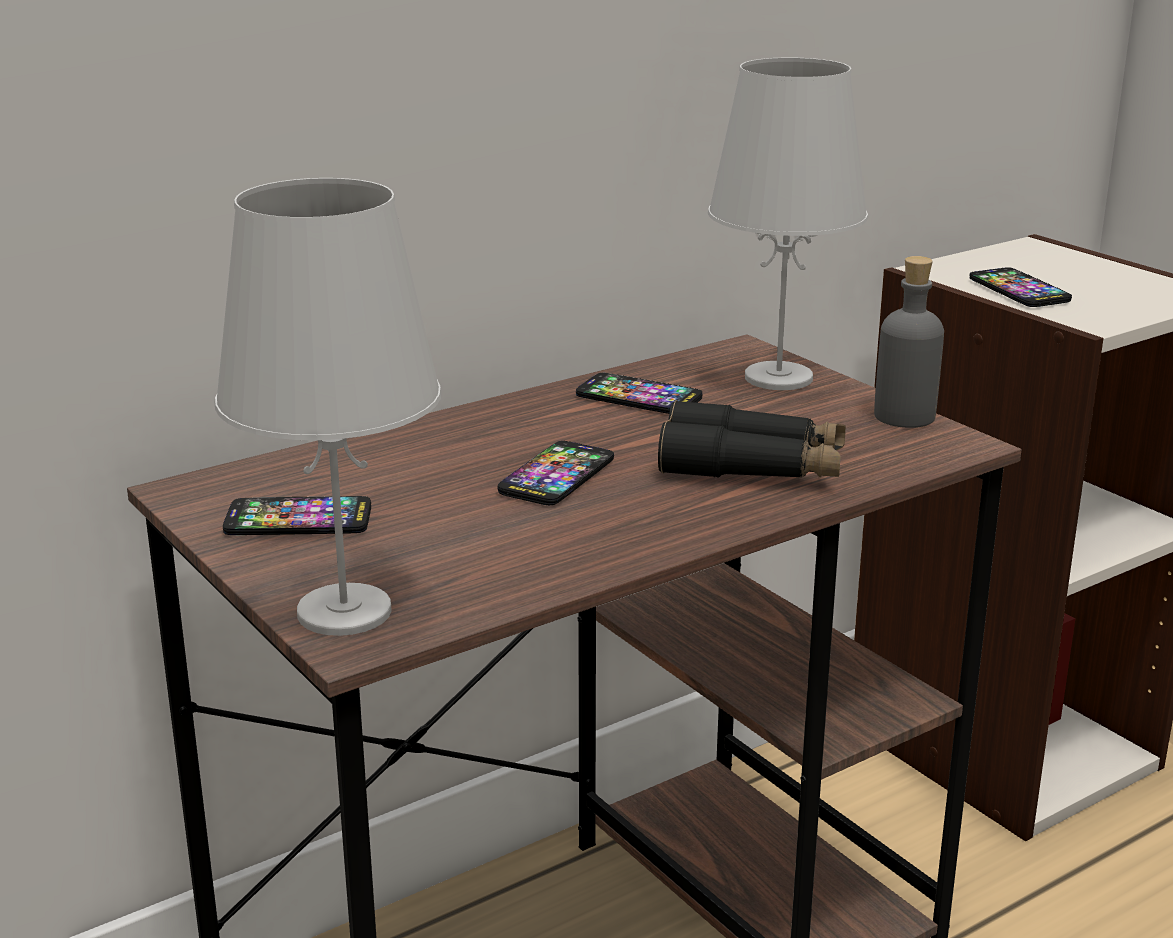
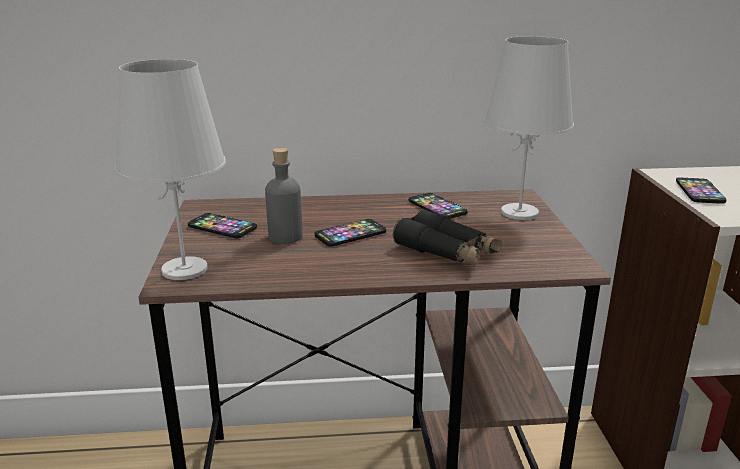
camera: 30 degrees right, 0 degrees up
grey bottle [874,256,944,428] -> grey bottle moved to [265,148,303,244]

